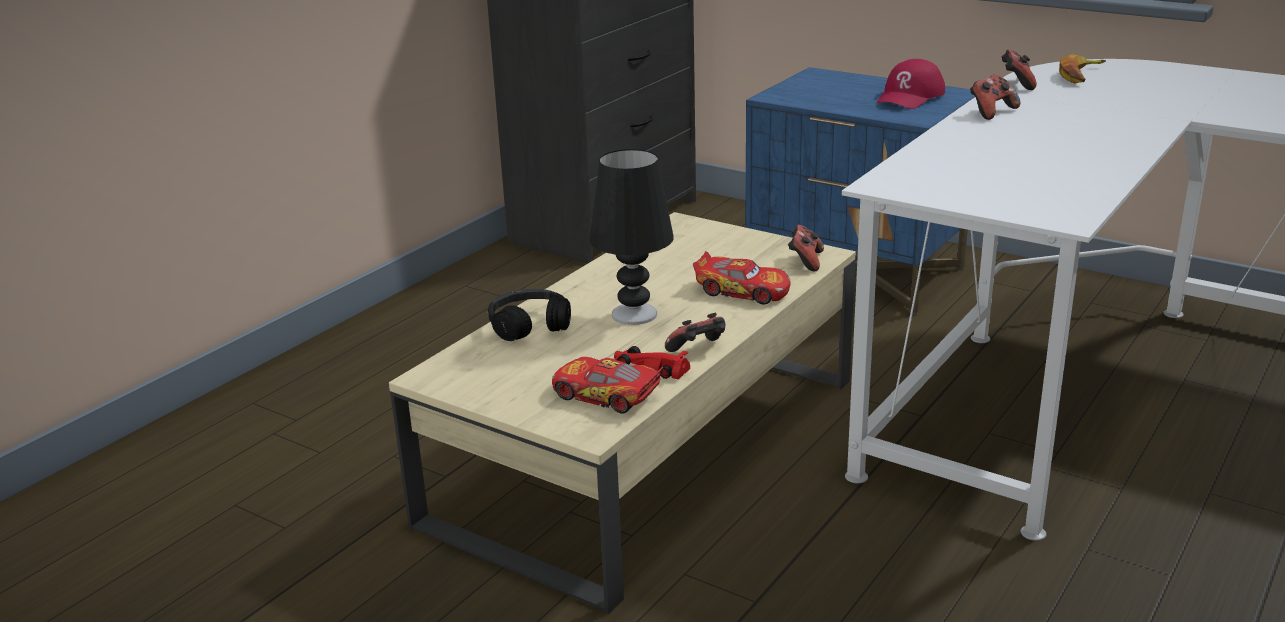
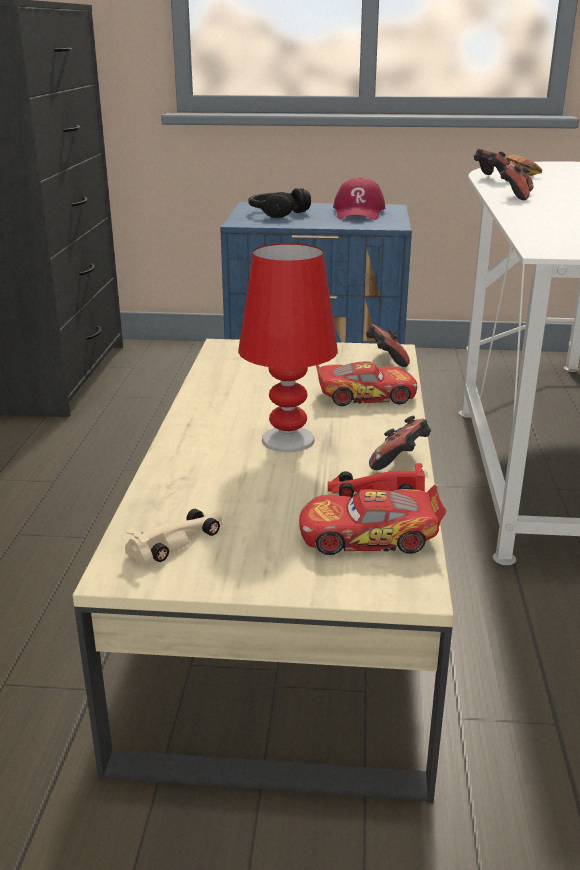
camera: 30 degrees left, 0 degrees up
black headphones [488,289,571,341] -> black headphones moved to [248,188,311,218]
black table lamp [590,149,674,325] -> red table lamp [238,243,338,452]
none -> beige toy car [125,509,223,567]

